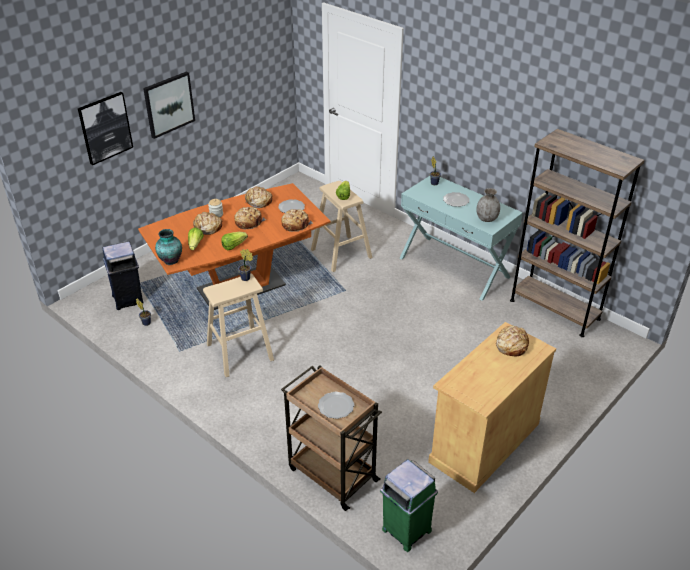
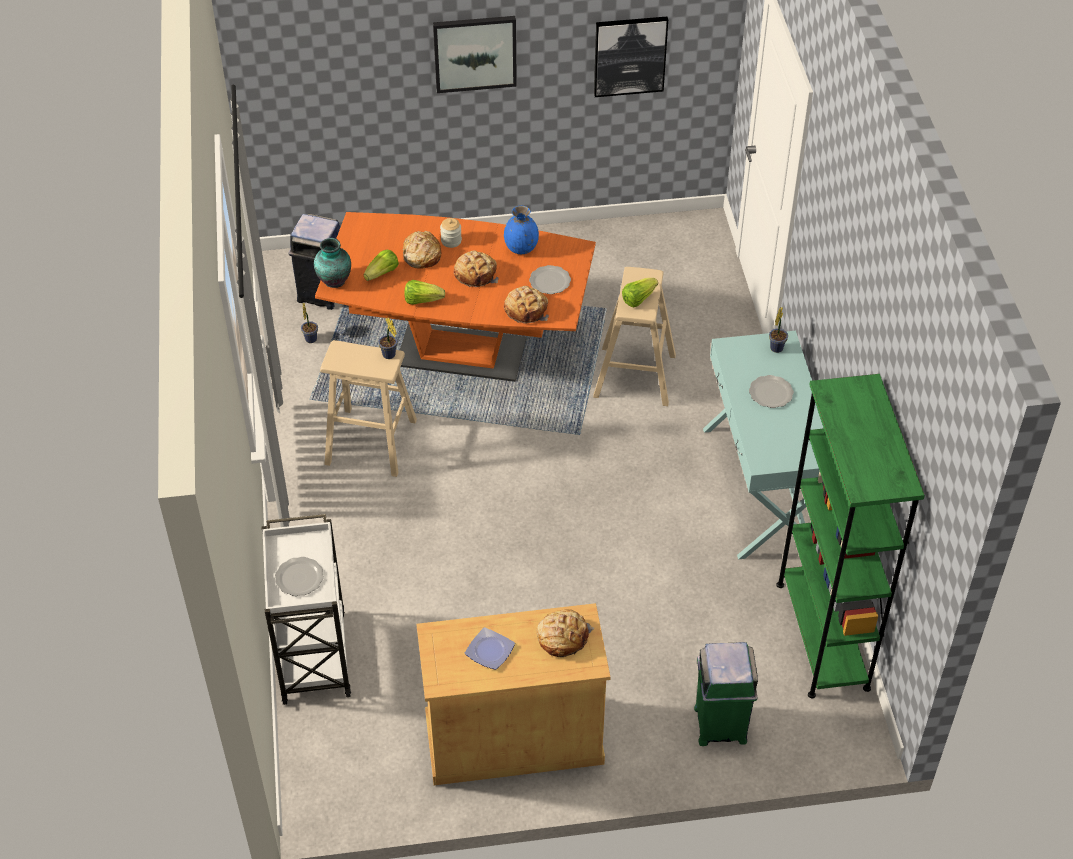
camera: 40 degrees right, 10 degrees up
picture [78,92,133,165] -> picture moved to [594,17,668,97]
bread [245,186,273,208] -> blue vase [504,206,539,254]
brown cart [281,366,382,511] -> white cart [262,514,351,705]
green trash can [380,459,438,552] -> green trash can moved to [694,642,758,746]
grey vase [476,188,500,222] -> none
brown bookcase [510,129,645,337] -> green bookcase [776,374,925,698]
none -> plate [465,627,515,670]

